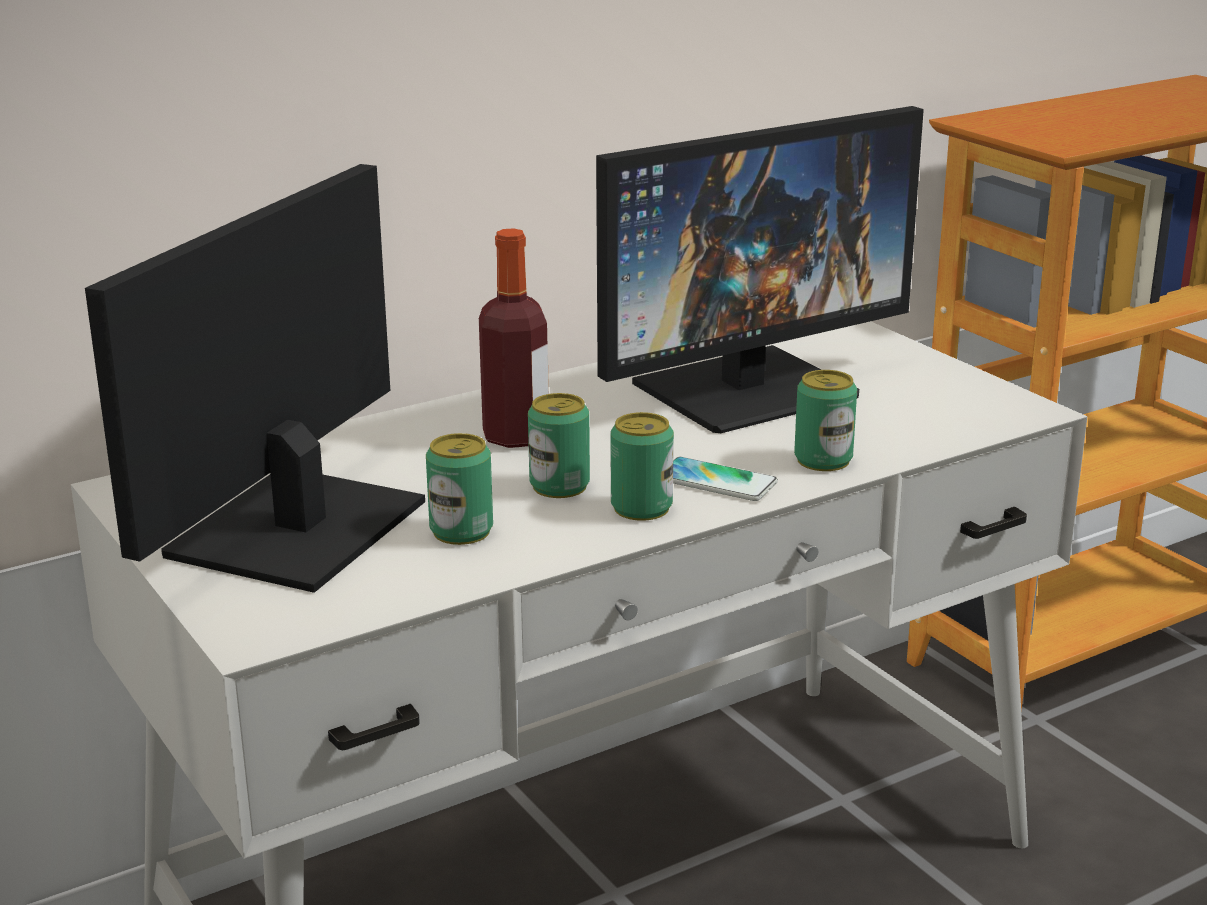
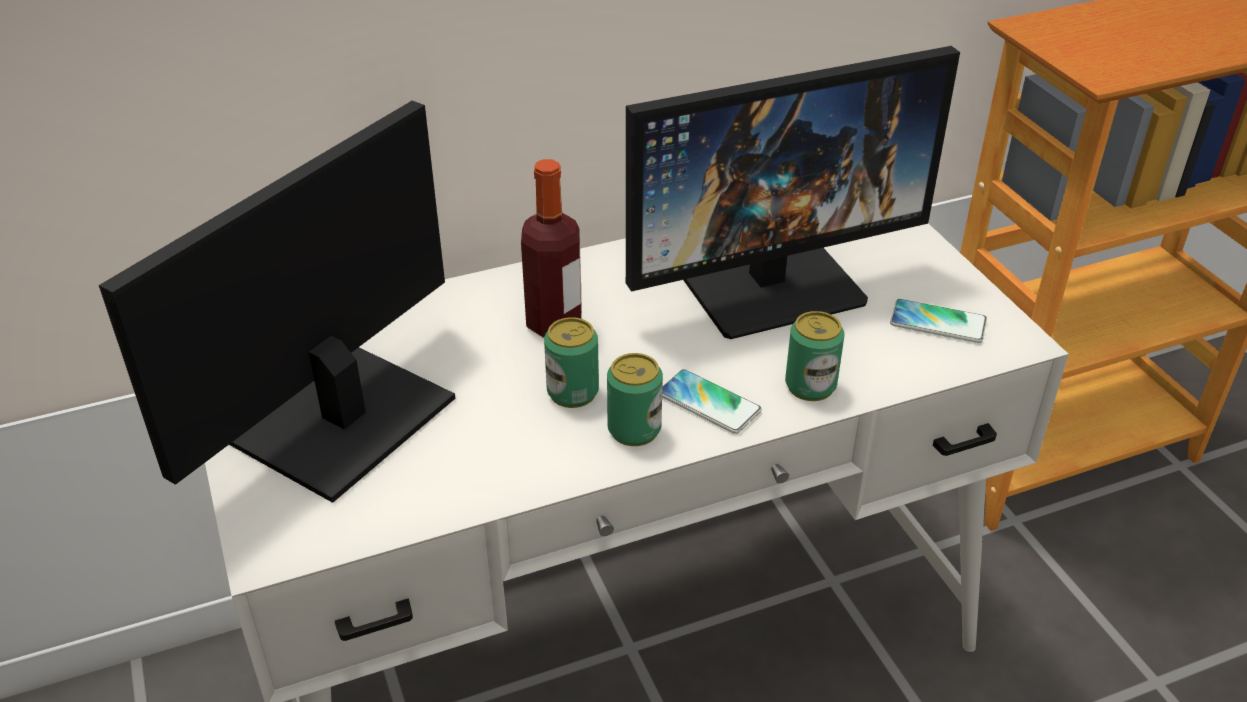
camera: 10 degrees right, 15 degrees up
can [426,433,493,545] -> none
none -> phone [890,299,987,343]

